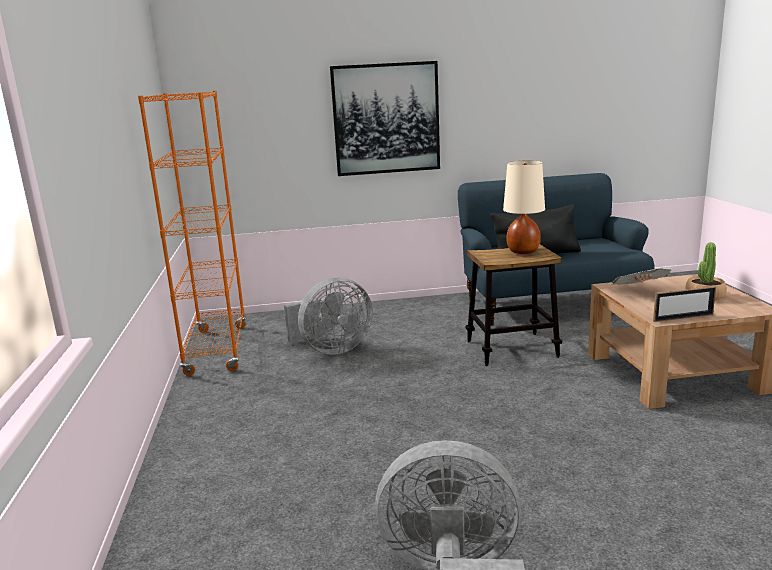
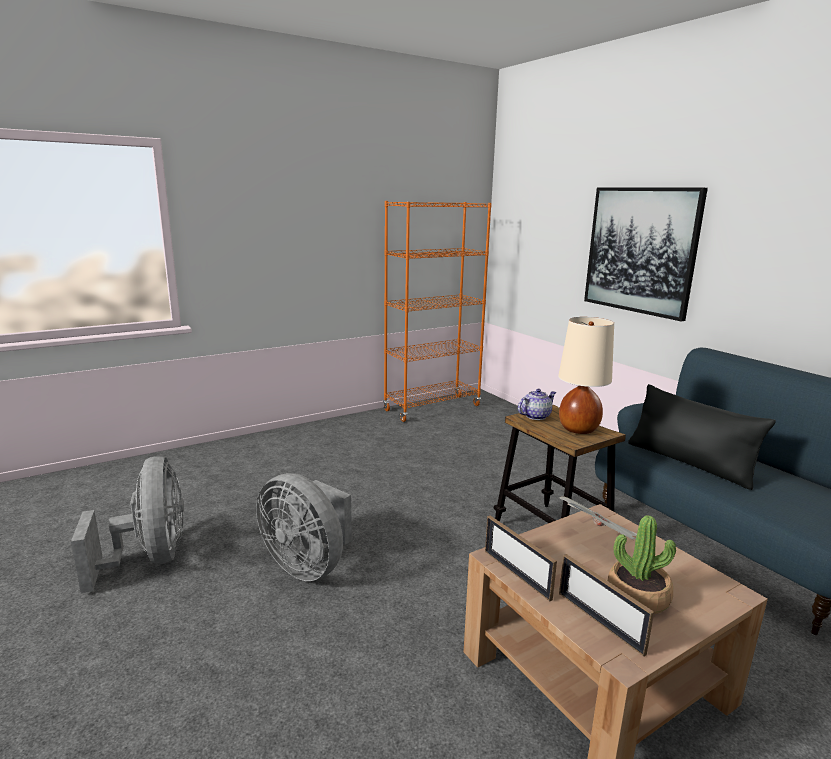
camera: 65 degrees right, 0 degrees up
grey fan [284,277,373,355] -> grey fan moved to [256,473,352,581]
none -> teapot [518,389,556,420]
none -> picture frame [559,554,654,657]

